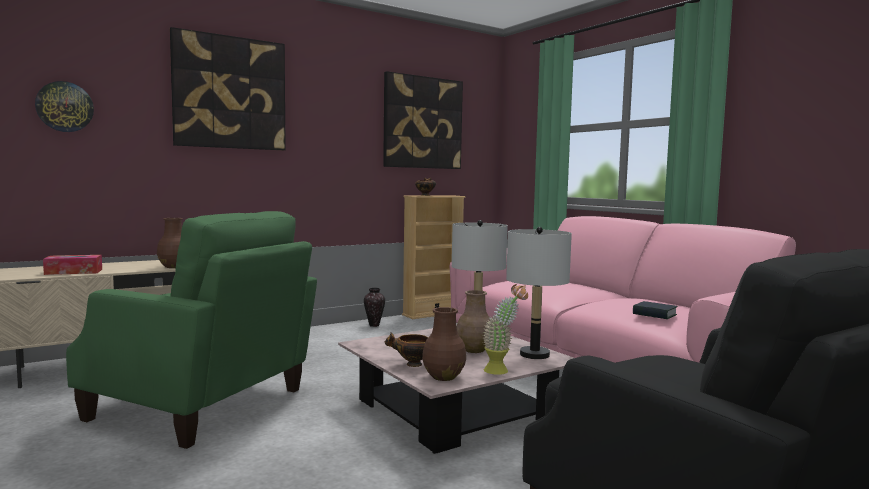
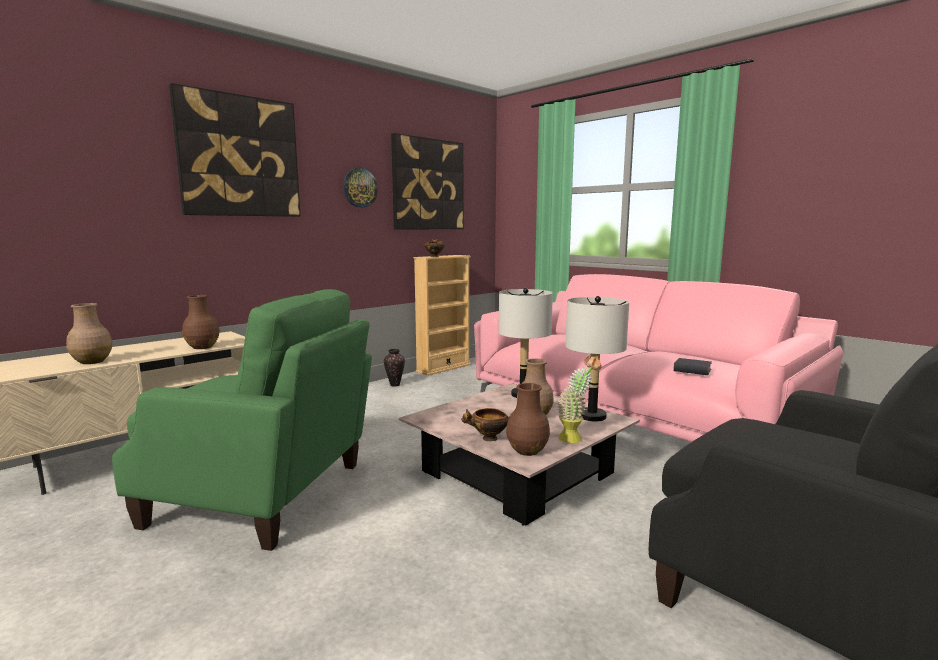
camera: 10 degrees left, 5 degrees up
wall clock [35,81,94,132] -> wall clock moved to [343,168,378,208]
tissue box [43,255,102,275] -> brown vase [66,303,112,364]

